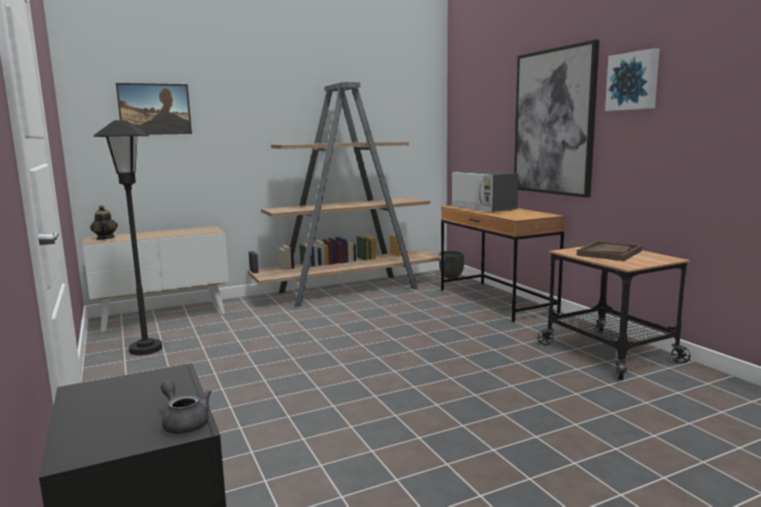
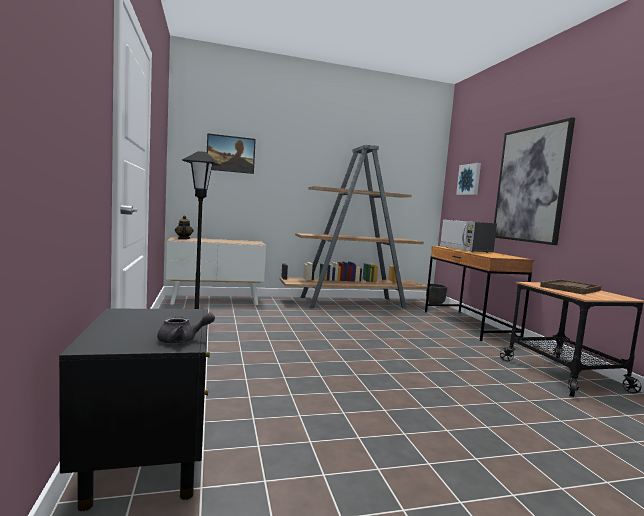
camera: 10 degrees right, 5 degrees down
grey teapot [161,381,212,434] -> grey teapot turned 105 degrees clockwise [157,312,215,344]
picture [605,48,660,111] -> picture moved to [456,163,481,195]

